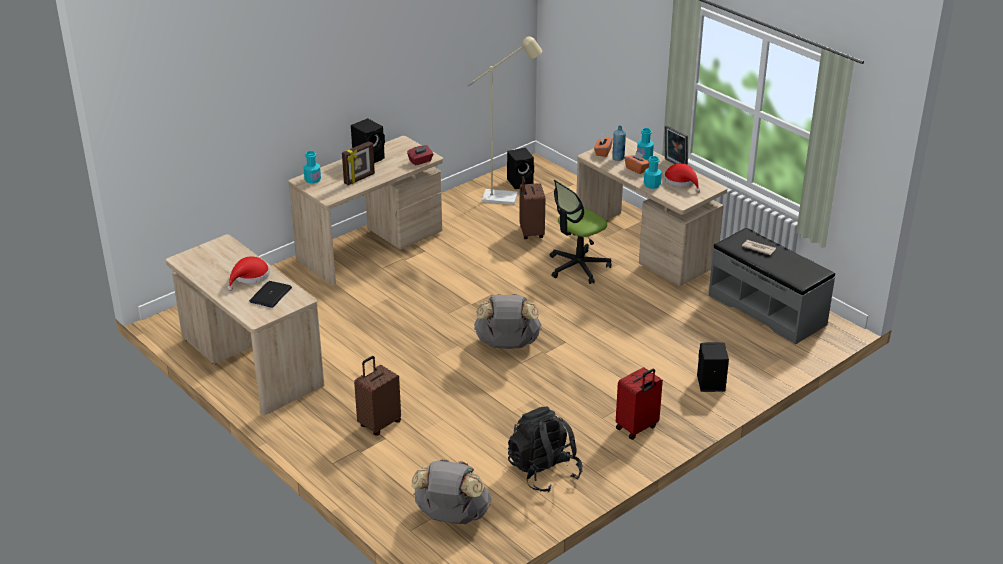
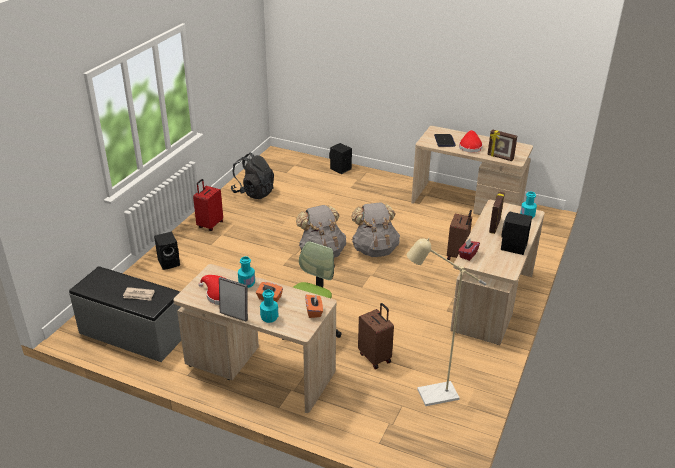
camera: 155 degrees right, 0 degrees up
brown suitcase [354,356,401,436] -> brown suitcase moved to [447,210,472,260]
grey backpack [411,459,492,524] -> grey backpack moved to [351,203,400,257]
black speaker [507,148,534,189] -> black speaker moved to [329,143,352,174]
blue bottle [612,126,626,161] -> none
none -> picture frame [487,129,517,161]

